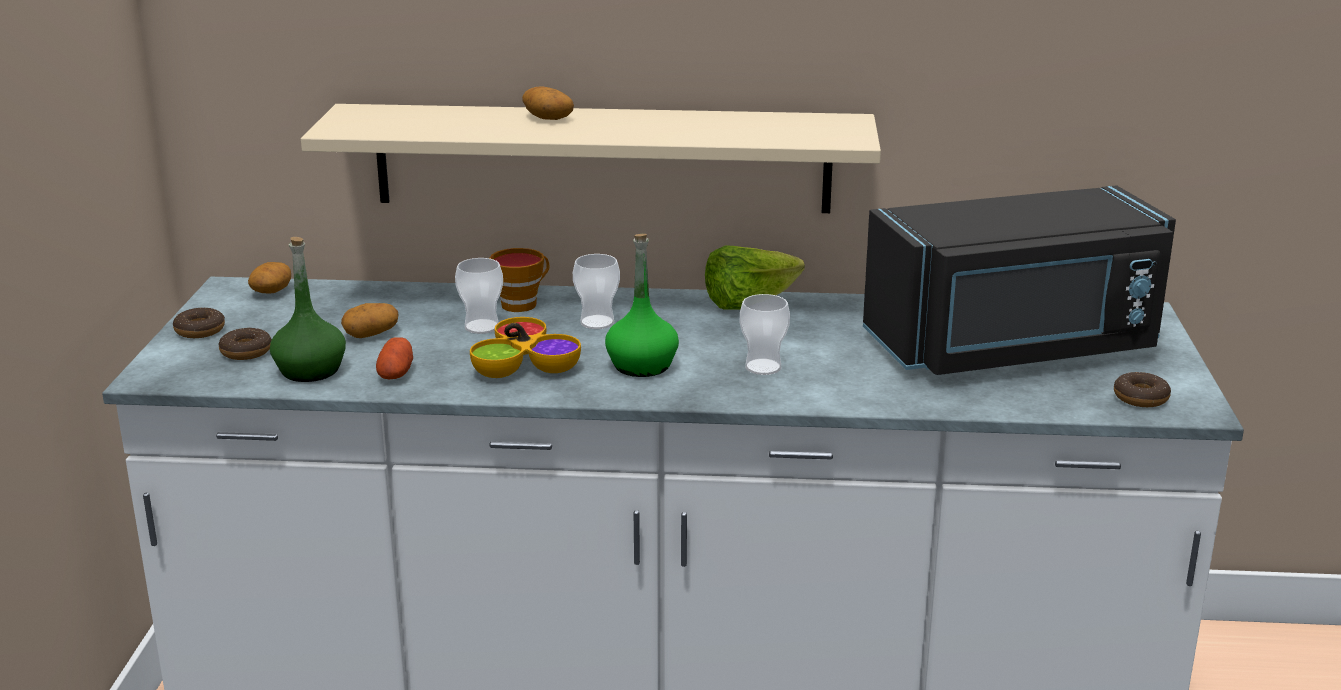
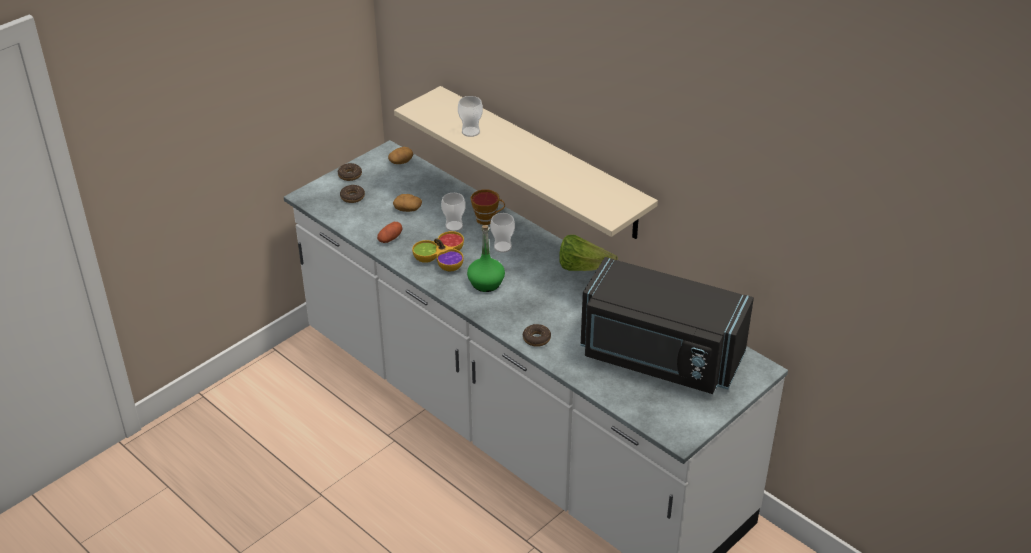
camera: 40 degrees right, 15 degrees up
green bottle [270,237,346,382] -> none
potato [522,86,574,120] -> none
cup [740,294,790,375] -> cup moved to [458,96,483,137]
donut [1114,372,1171,407] -> donut moved to [523,324,551,347]

